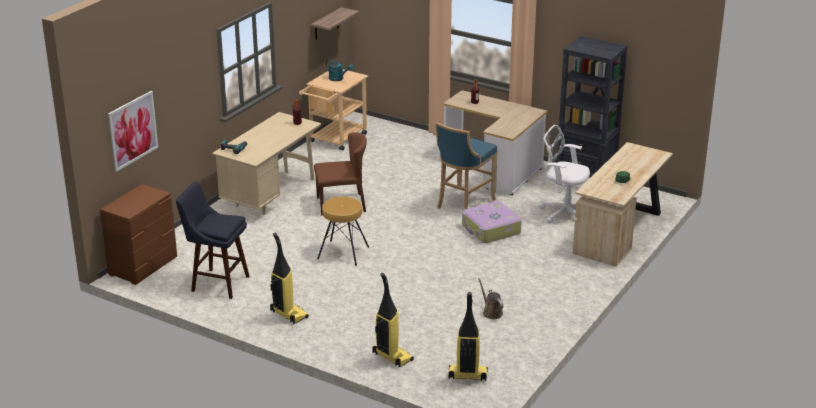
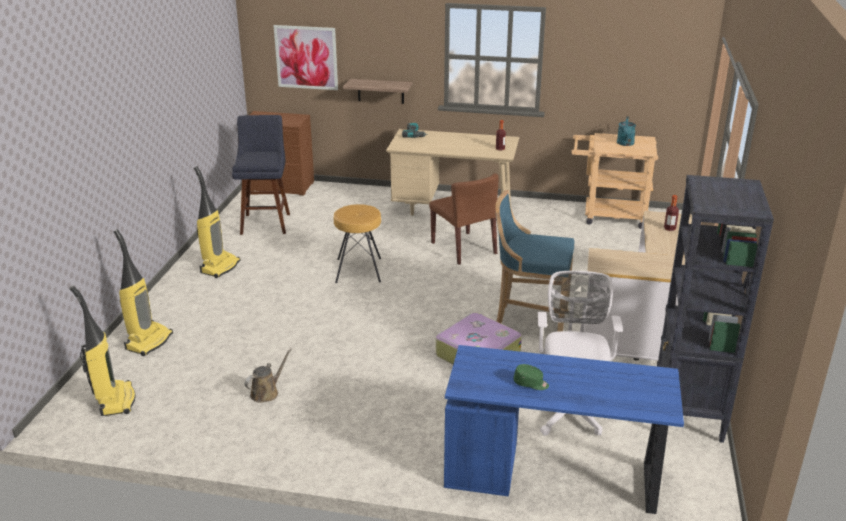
camera: 70 degrees right, 0 degrees up
shelf [311,7,359,40] -> shelf moved to [343,79,412,104]
beige desk [573,142,673,267] -> blue desk [444,345,684,514]

